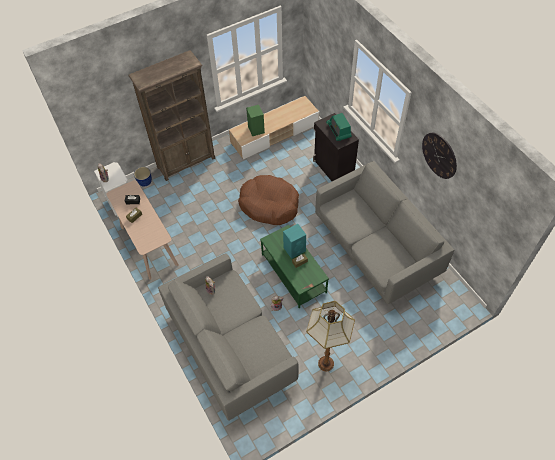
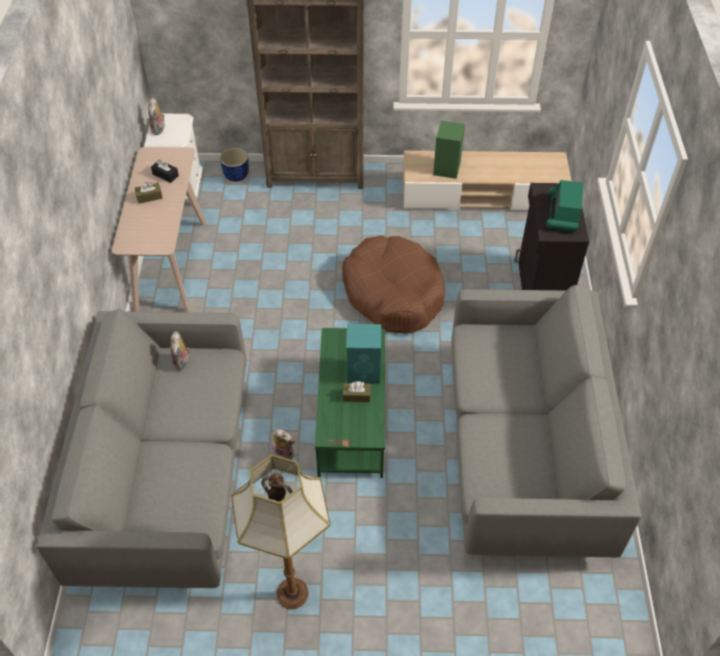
camera: 30 degrees right, 5 degrees down
wall clock [422,133,457,179] -> none

